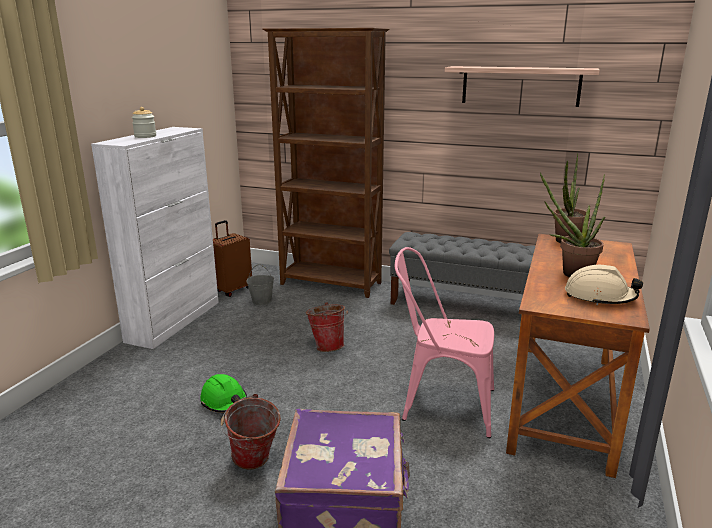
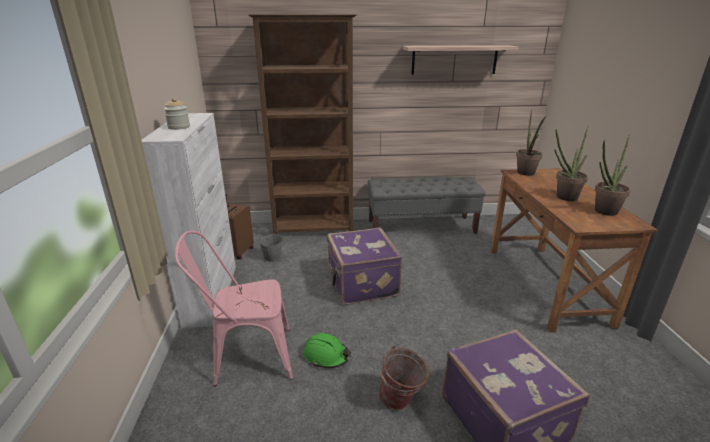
camera: 25 degrees left, 5 degrees up
bucket [306,302,348,352] -> purple suitcase [326,228,402,305]
pink chair [395,247,494,438] -> pink chair moved to [175,231,293,386]
beige hard hat [565,265,643,305] -> potted plant [595,134,631,216]

